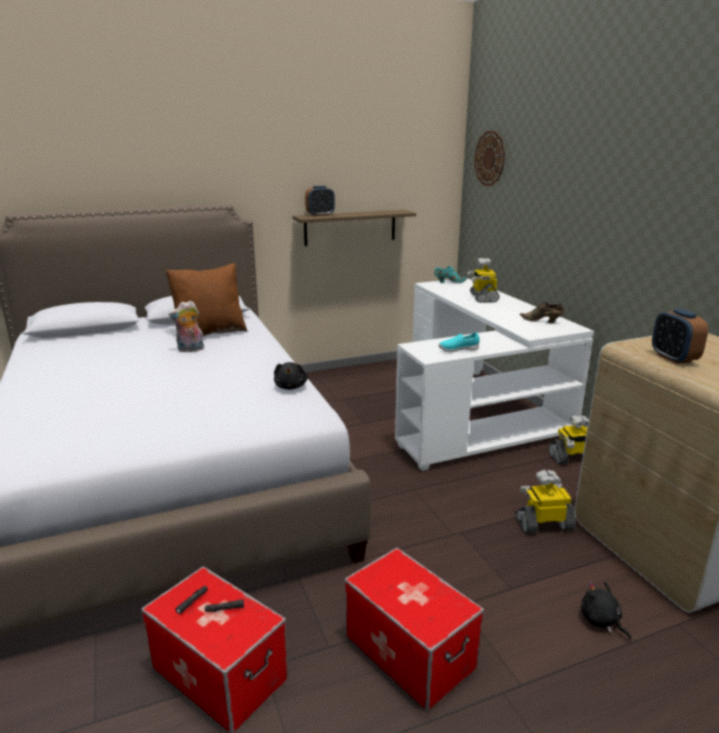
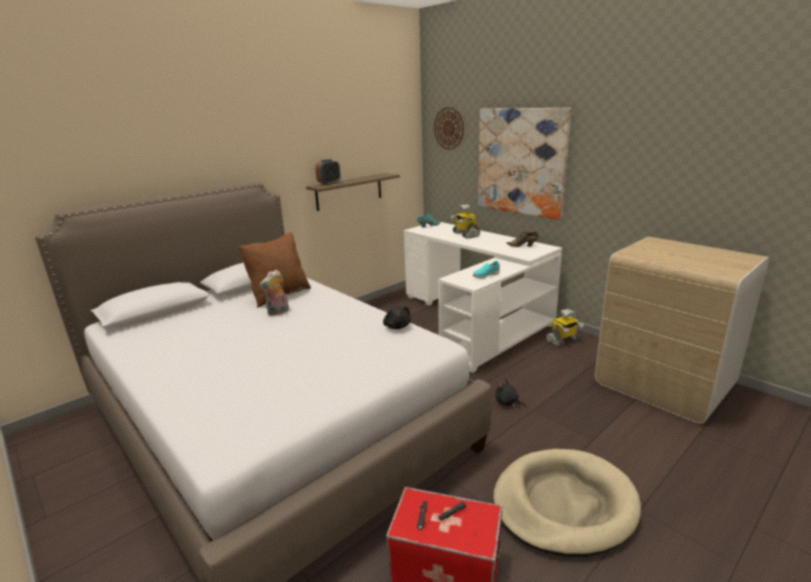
camera: 20 degrees left, 0 degrees up
storage box [345,548,484,711] -> beige dog bed [493,449,641,557]
toy robot [516,470,576,533] -> none
black plush toy [581,581,631,640] -> black plush toy moved to [495,379,526,408]
alarm clock [652,309,708,364] -> none
none -> picture [478,108,571,220]

